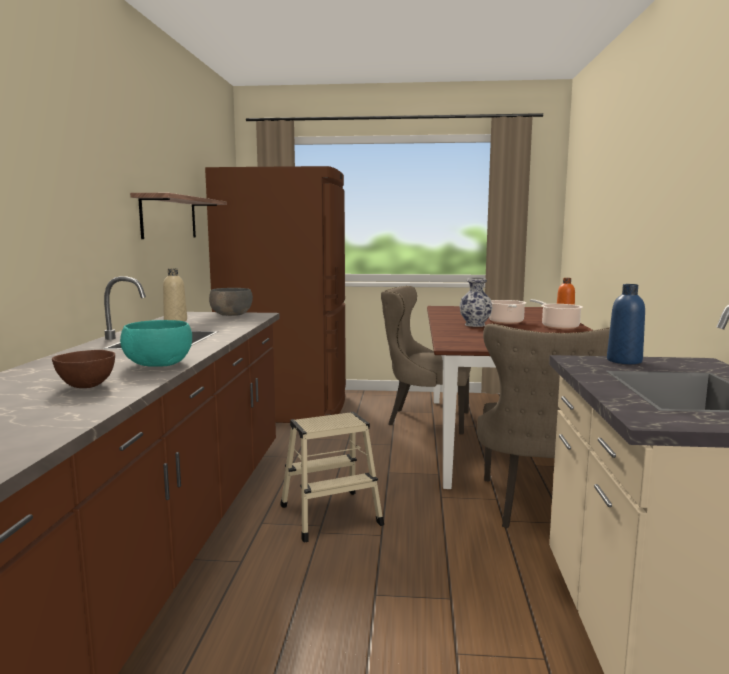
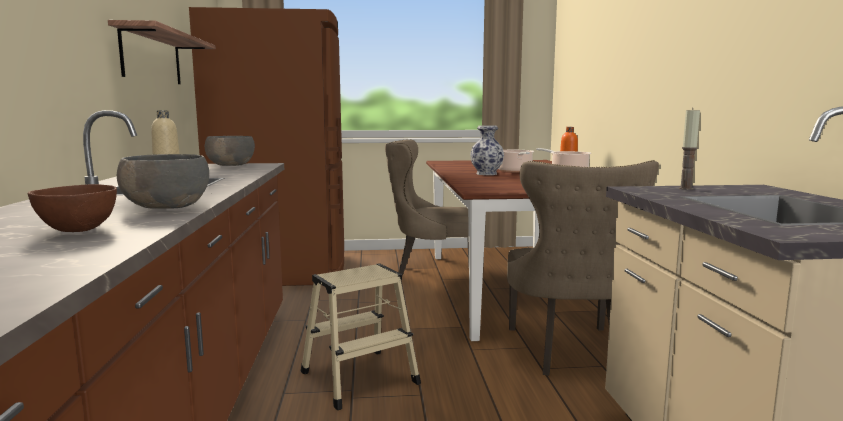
camera: 10 degrees left, 0 degrees up
turquoise bowl [120,320,192,367] -> grey bowl [117,154,209,209]
blue bottle [607,284,645,364] -> candle [679,108,700,190]

